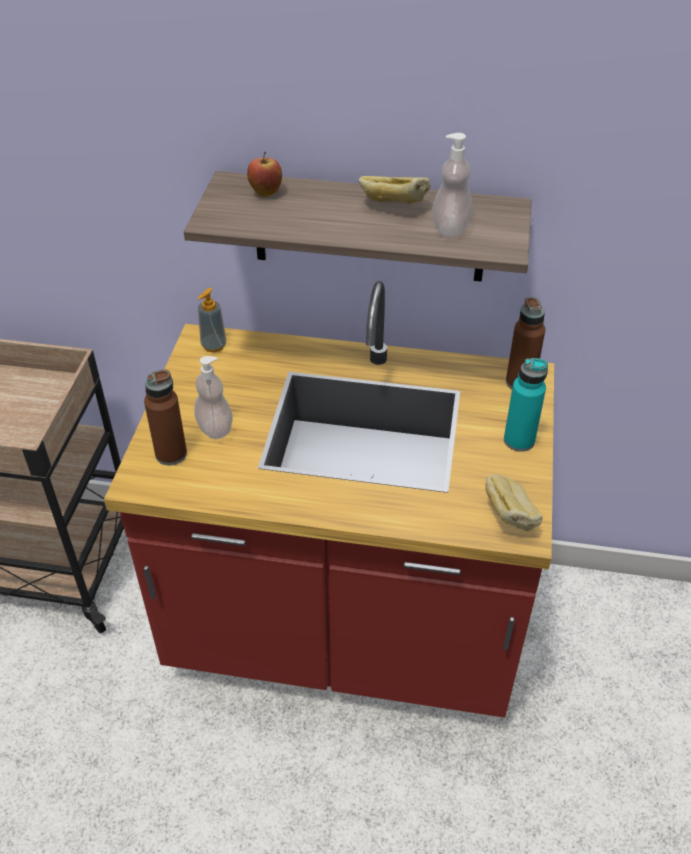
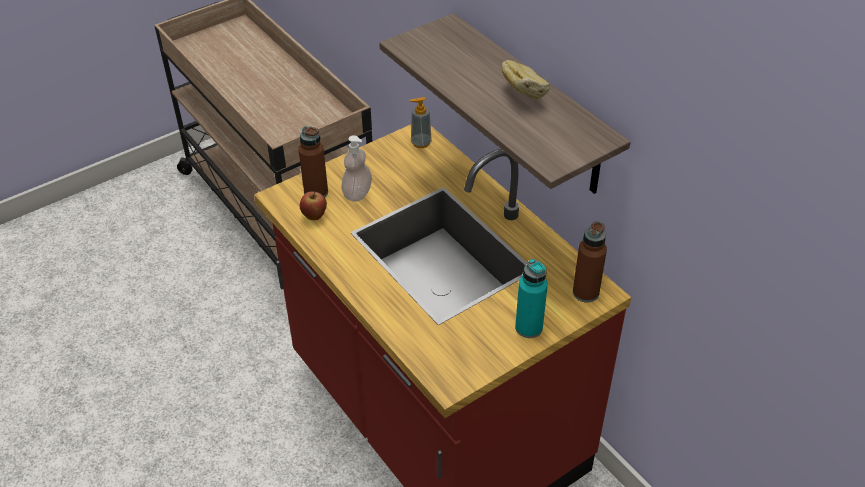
camera: 45 degrees right, 0 degrees up
apple [247,152,282,197] -> apple moved to [300,191,327,220]
soap dispenser [432,133,472,237] -> none
bread [485,474,543,531] -> none

